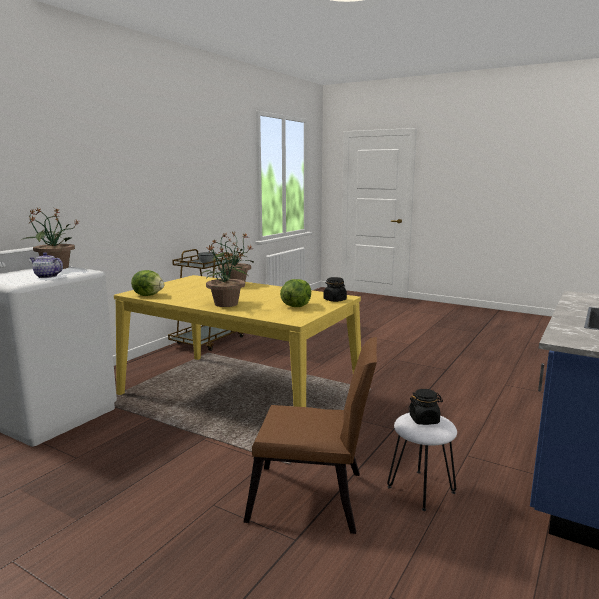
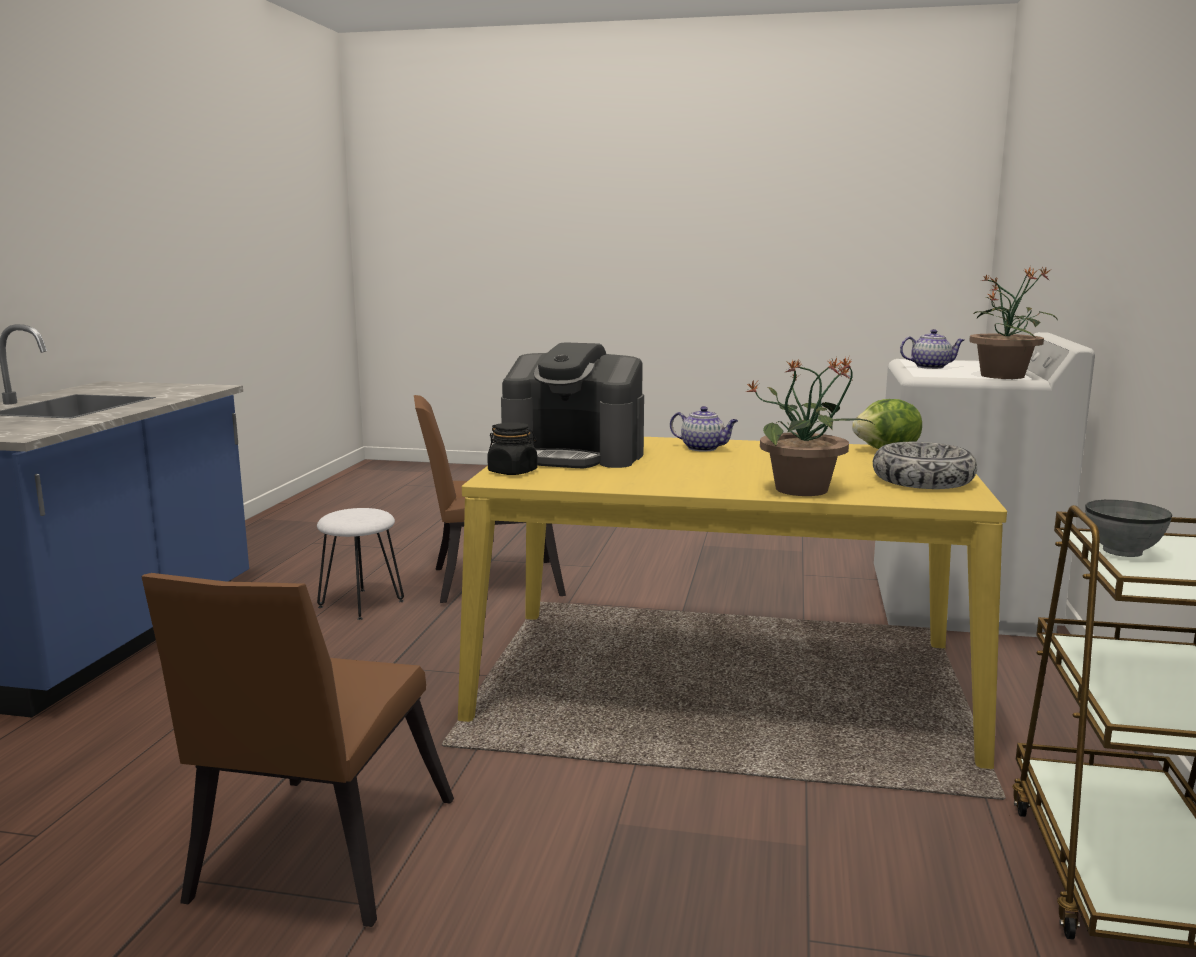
camera: 160 degrees right, 0 degrees up
potted plant [201,245,248,307] -> teapot [670,406,738,452]
lettuce [280,279,311,307] -> coffee machine [501,342,644,469]
black jar [408,389,443,425] -> none
none -> brown chair [141,573,454,927]
none -> bowl [873,442,977,489]

